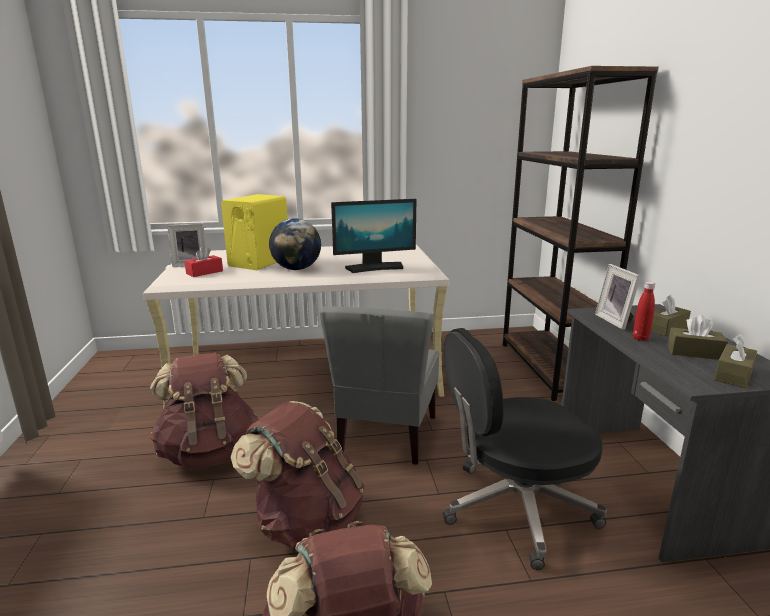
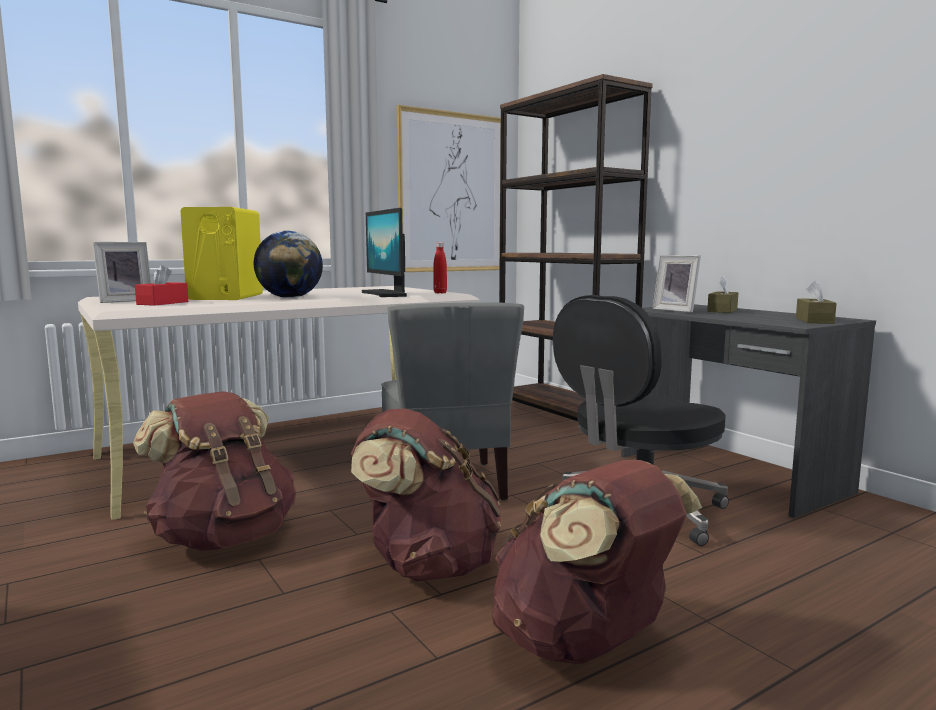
camera: 25 degrees left, 10 degrees down
monitor [331,199,416,273] -> monitor turned 105 degrees clockwise [362,208,407,297]
red bottle [633,282,655,341] -> red bottle moved to [433,242,447,293]
brown tissue box [668,315,728,360] -> none
none -> picture [397,105,501,272]

